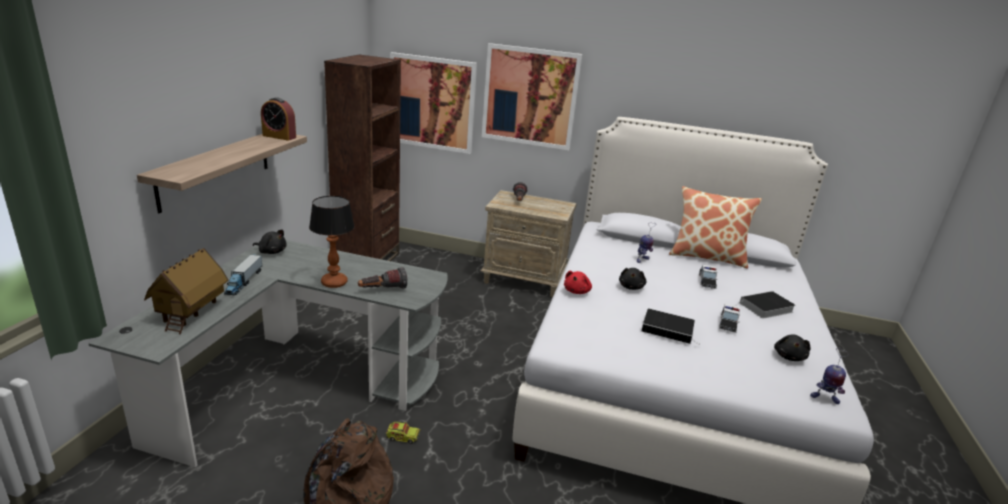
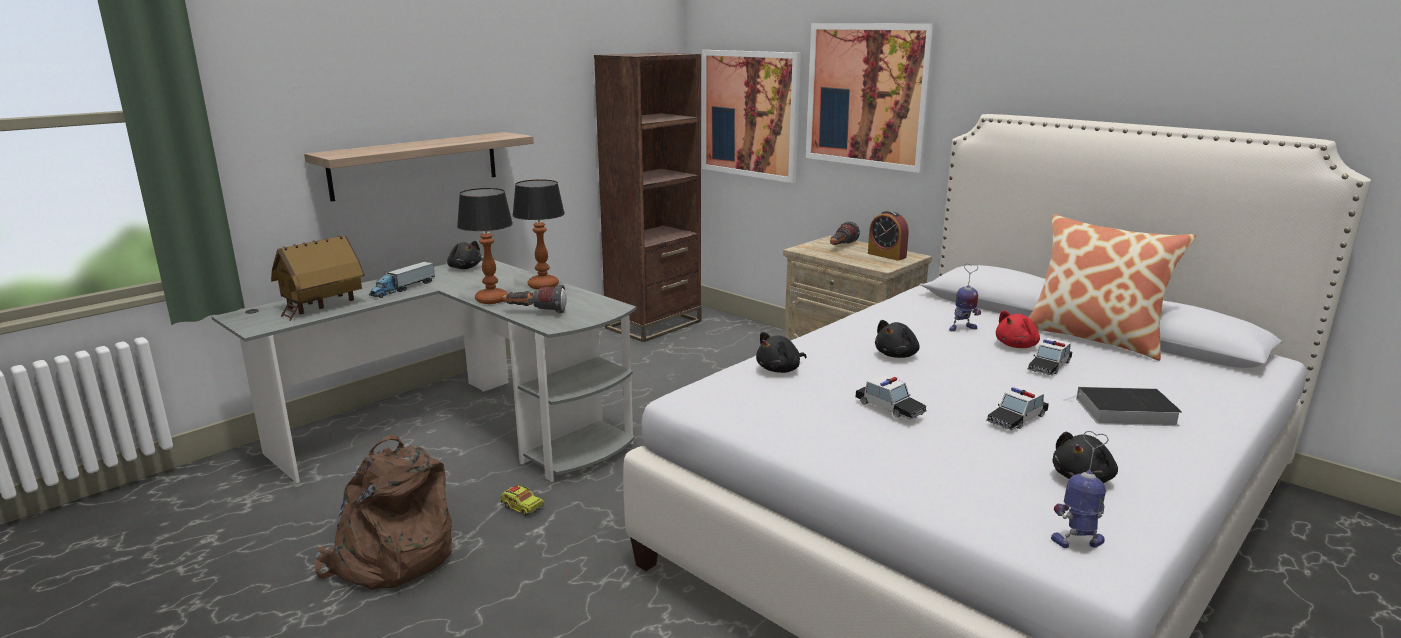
camera: 30 degrees right, 5 degrees down
alarm clock [261,97,296,141] -> alarm clock moved to [868,210,909,261]
red plush toy [564,271,592,294] -> red plush toy moved to [996,310,1040,348]
book [642,309,701,345] -> toy car [856,375,927,420]
toy robot [810,347,849,404] -> toy robot turned 135 degrees clockwise [1051,431,1108,548]
none -> table lamp [512,179,565,289]
none -> black plush toy [756,332,807,373]

